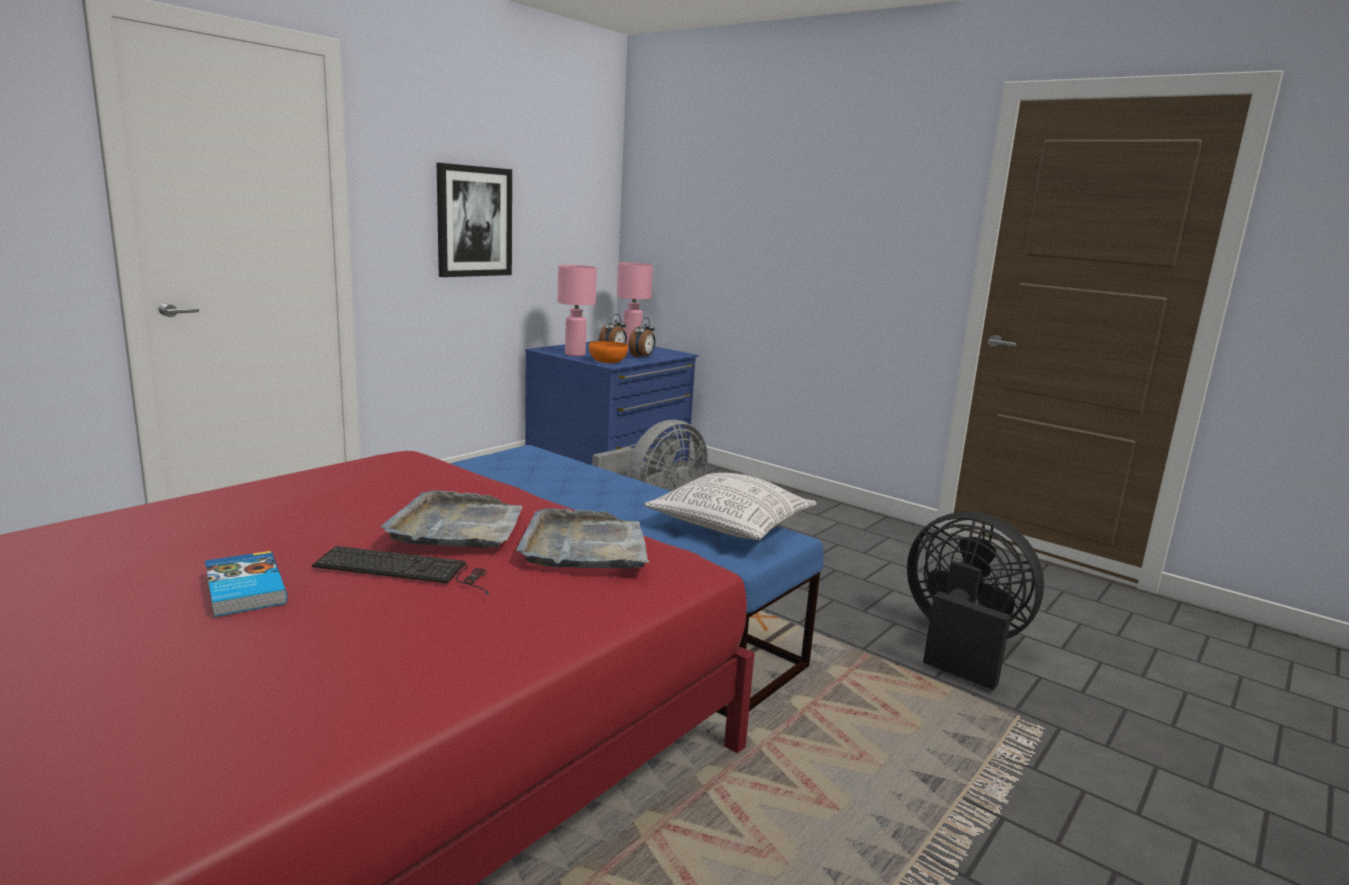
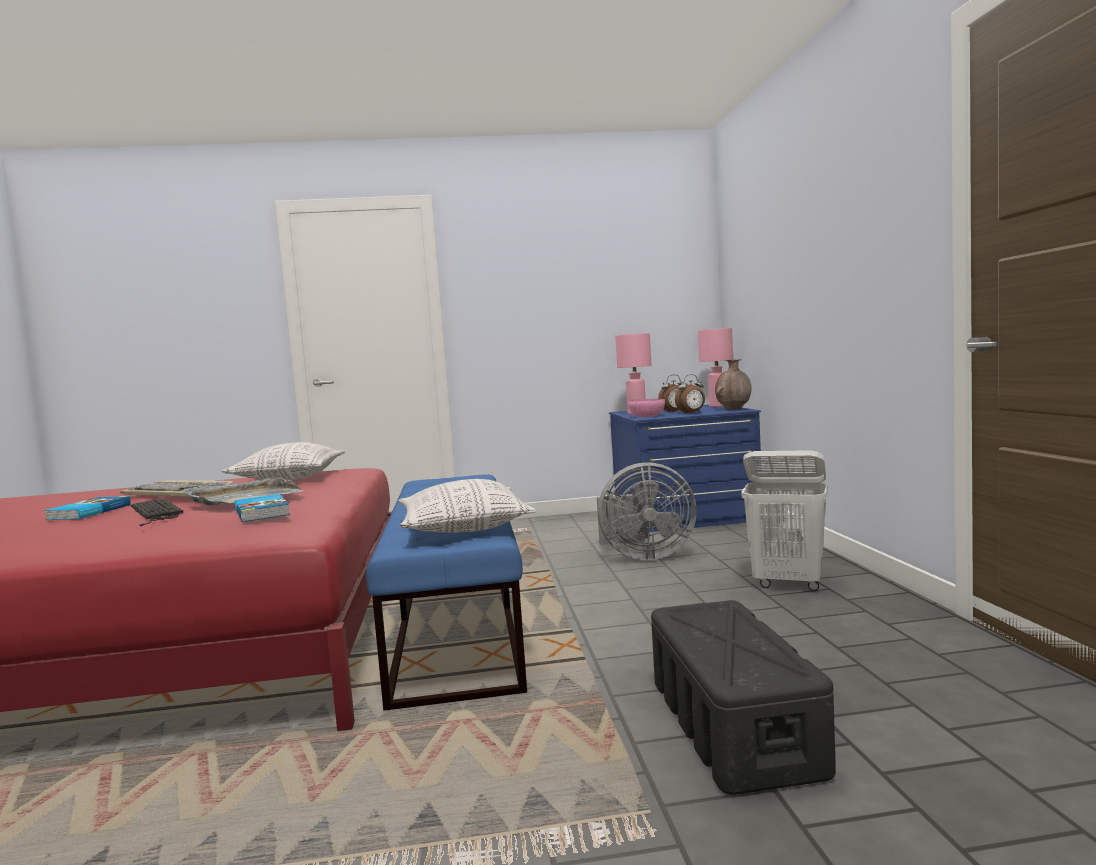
camera: 45 degrees right, 10 degrees down
picture [437,163,512,277] -> none
grey tray [516,508,649,569] -> book [234,494,290,522]
orange bowl [589,341,628,363] -> pink bowl [628,399,665,417]
black fan [907,512,1044,690] -> black storage box [651,600,836,795]
none -> keyboard [120,480,235,497]
none -> pillow [222,442,345,480]
none -> brown vase [715,359,752,410]
none -> white laundry basket [741,450,827,591]

